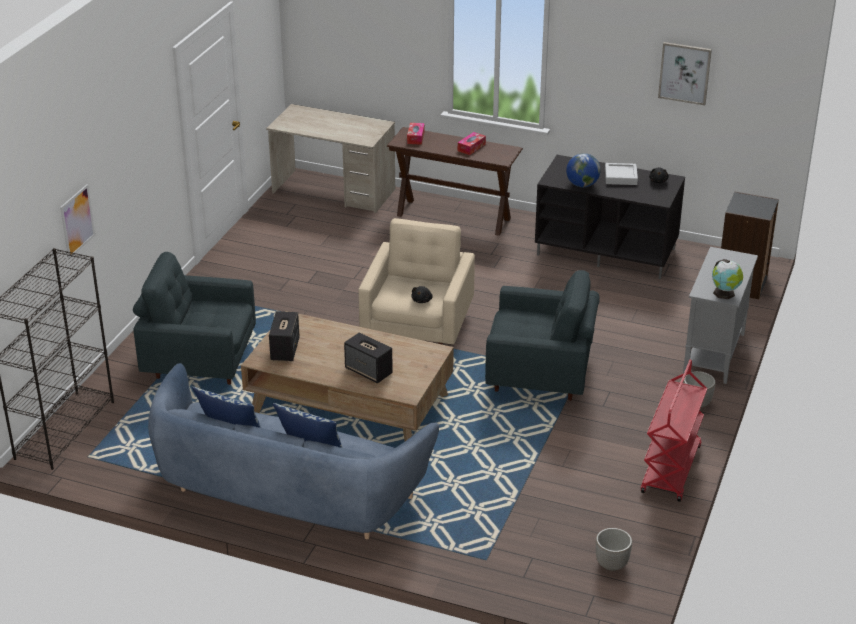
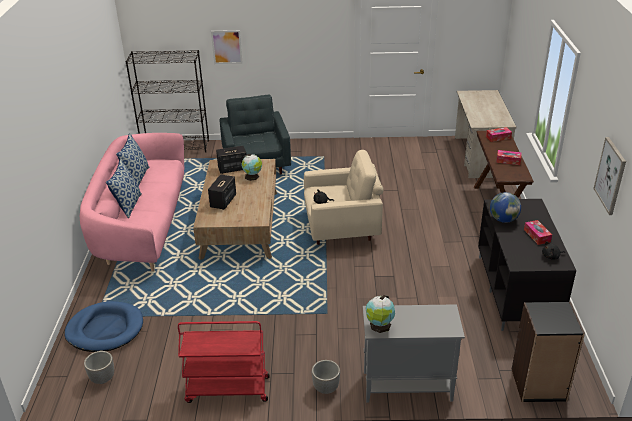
camera: 70 degrees right, 0 degrees up
blue sofa [148,363,439,539] -> pink sofa [80,133,184,271]
grey armchair [485,270,600,401] -> none
grey tray [605,163,638,185] -> tissue box [524,220,552,245]
none -> blue dog bed [65,301,143,352]
none -> globe [241,154,262,181]

